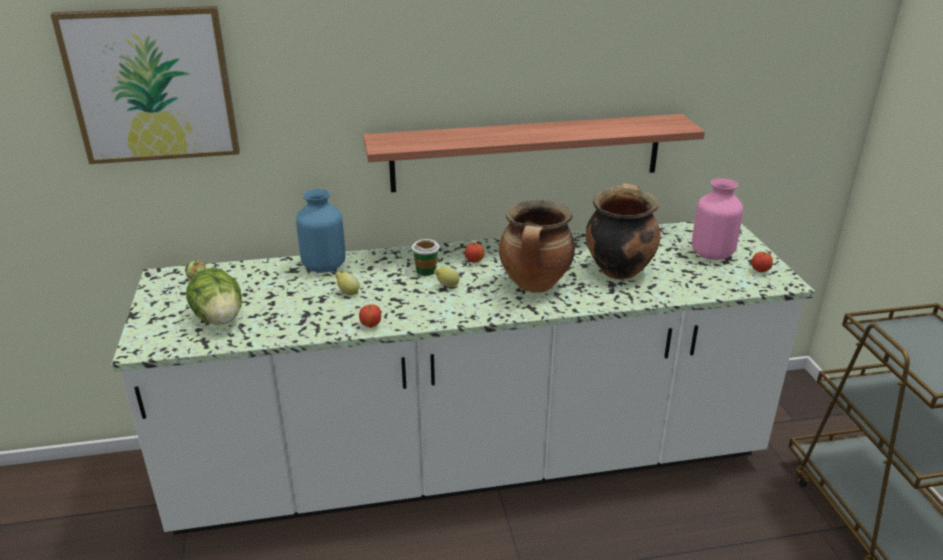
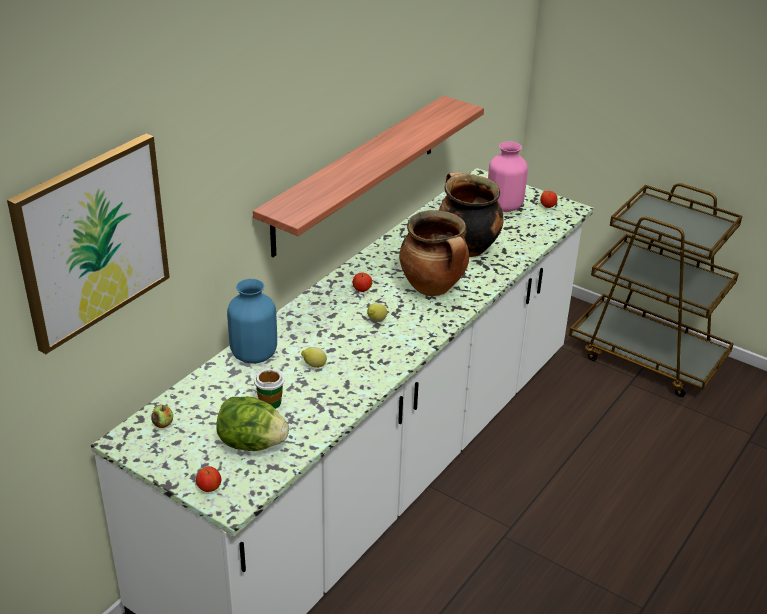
camera: 45 degrees left, 5 degrees up
apple [359,304,381,328] -> apple moved to [196,466,221,492]
cup [412,239,439,276] -> cup moved to [254,369,285,409]

